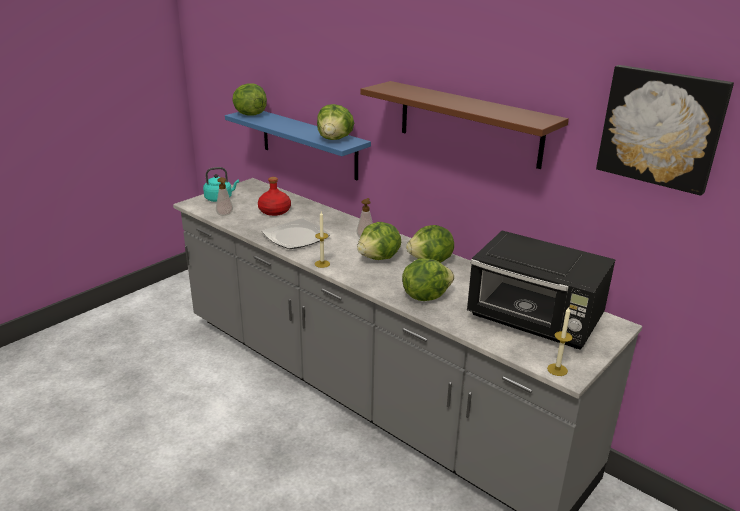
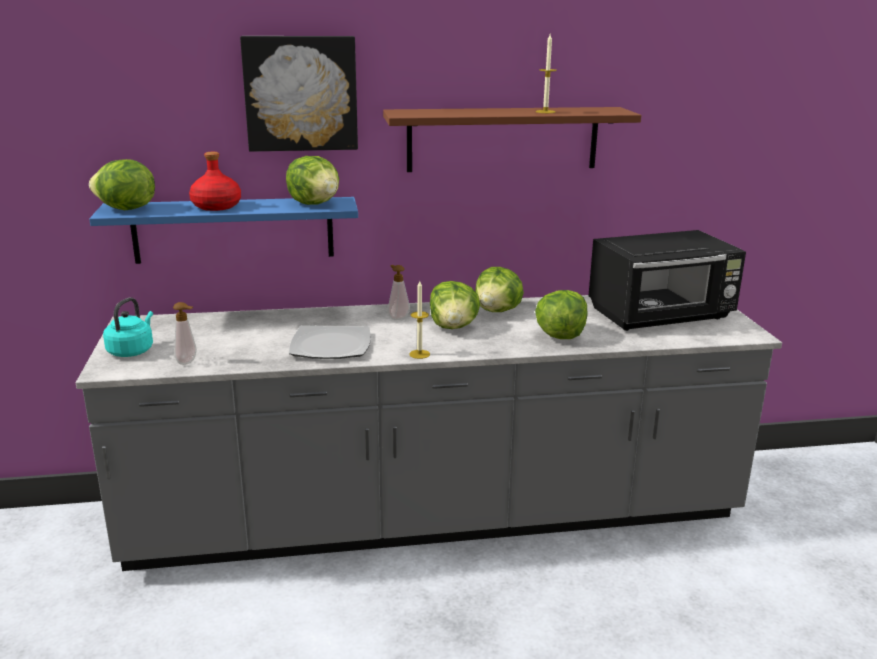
camera: 50 degrees left, 5 degrees down
red bottle [258,177,291,216] -> red bottle moved to [189,152,241,211]
candle [547,307,573,376] -> candle moved to [536,34,557,113]
picture [596,65,734,196] -> picture moved to [240,36,358,152]

